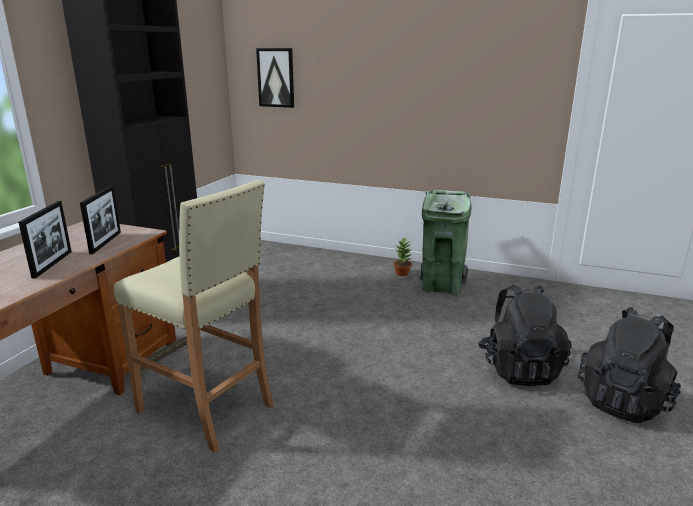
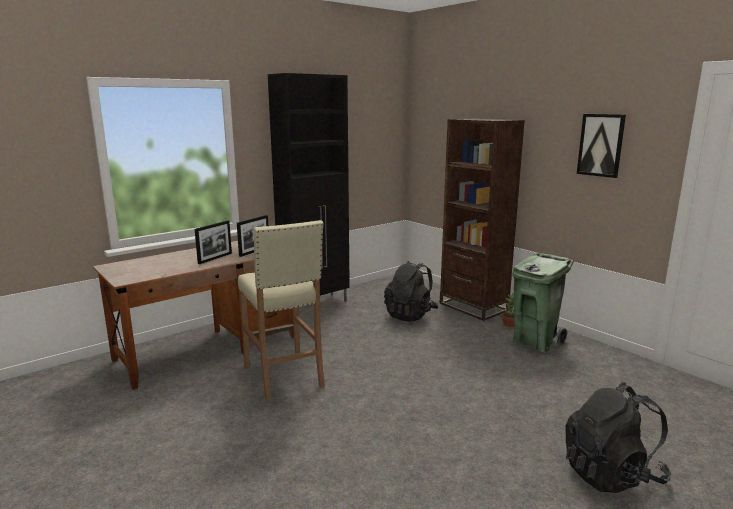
camera: 30 degrees right, 5 degrees down
picture [256,48,294,108] -> picture moved to [577,114,626,178]
black backpack [478,285,572,386] -> black backpack moved to [384,261,439,322]
none -> brown bookcase [440,119,525,321]

